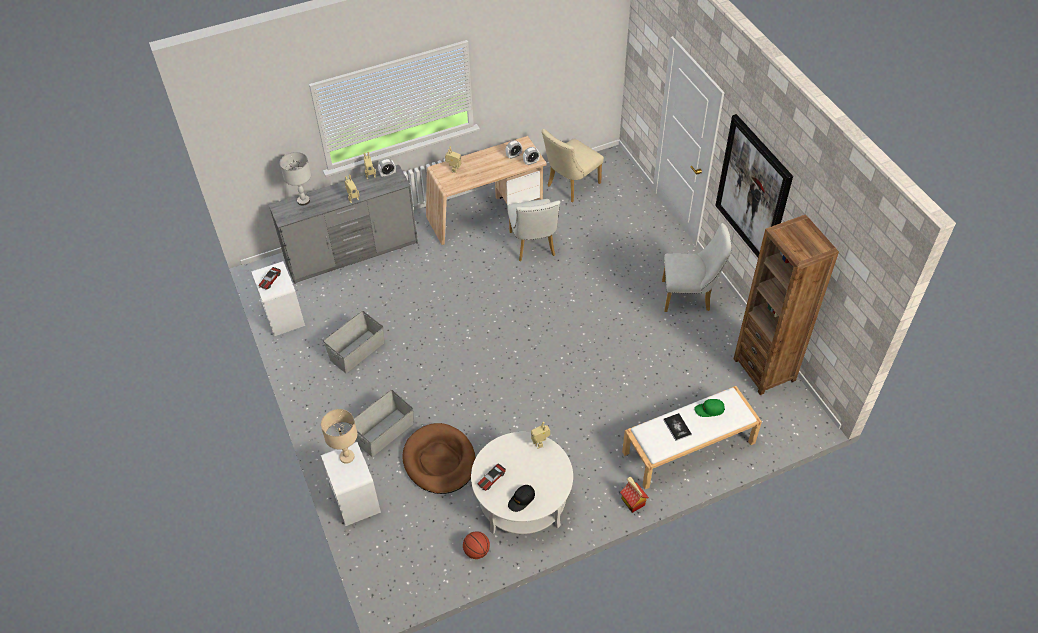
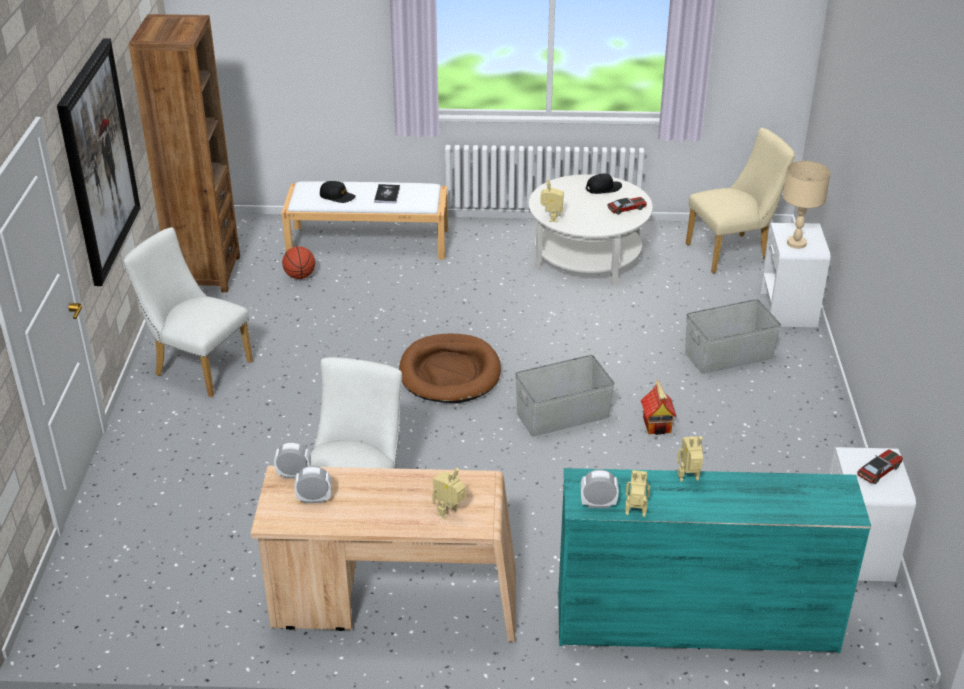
camera: 155 degrees left, 15 degrees down
grey dresser [268,165,418,284] -> turquoise dresser [558,468,871,653]
grey table lamp [280,152,311,206] -> none
grey storage box [323,311,384,373] -> grey storage box moved to [515,355,614,436]
brown dog bed [402,423,476,494] -> brown dog bed moved to [399,334,501,403]
basketball [463,531,490,559] -> basketball moved to [282,246,315,279]
beige chair [542,129,604,202] -> beige chair moved to [686,128,795,273]
toy house [620,477,649,513] -> toy house moved to [641,380,677,435]
green cap [694,399,725,417] -> black cap [320,181,356,203]

